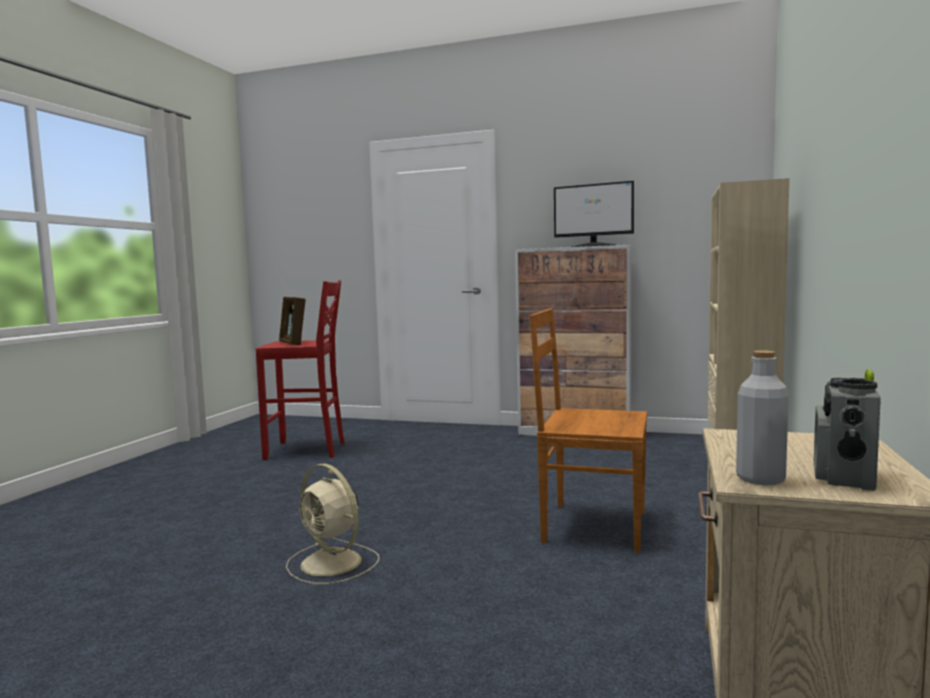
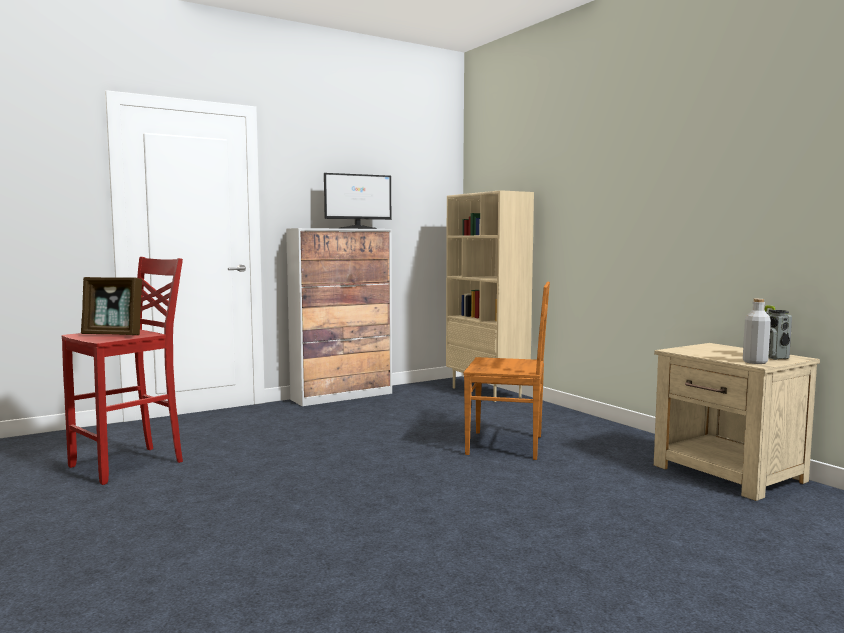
camera: 50 degrees left, 0 degrees up
beige fan [286,464,379,584] -> none
brown chair [530,308,647,553] -> brown chair turned 135 degrees counterclockwise [463,282,550,460]

